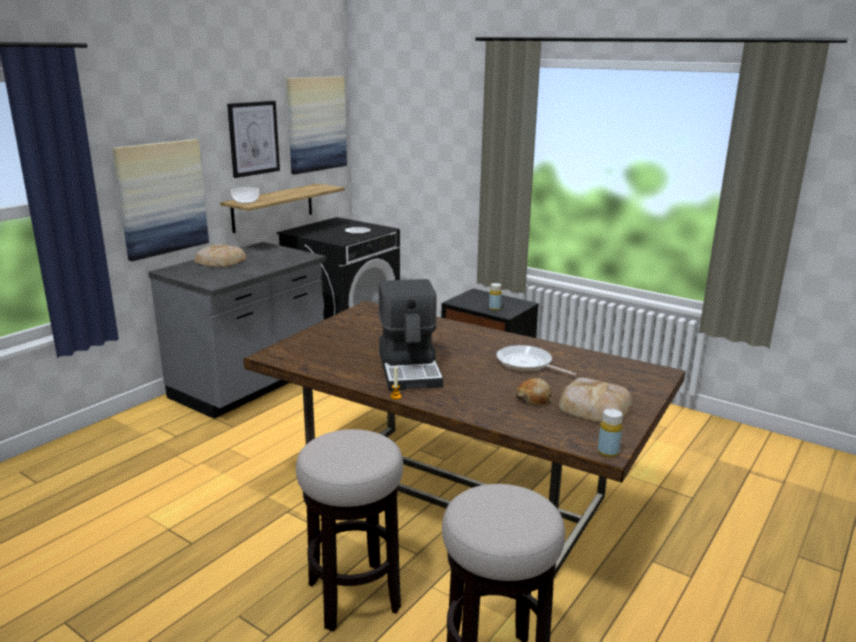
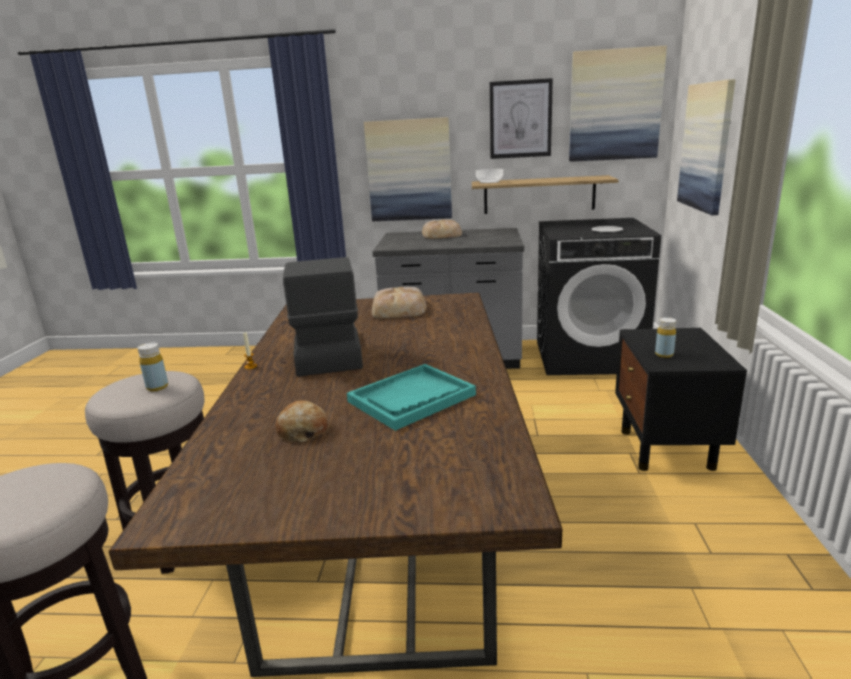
camera: 60 degrees right, 0 degrees up
coffee machine [378,279,443,391] -> coffee machine turned 120 degrees clockwise [283,257,363,377]
frying pan [496,345,577,376] -> turquoise tray [347,364,476,431]
bread [559,378,632,423] -> bread moved to [372,287,427,319]
yellow bottle [598,408,623,457] -> yellow bottle moved to [138,343,168,391]
none -> picture [677,79,736,215]

